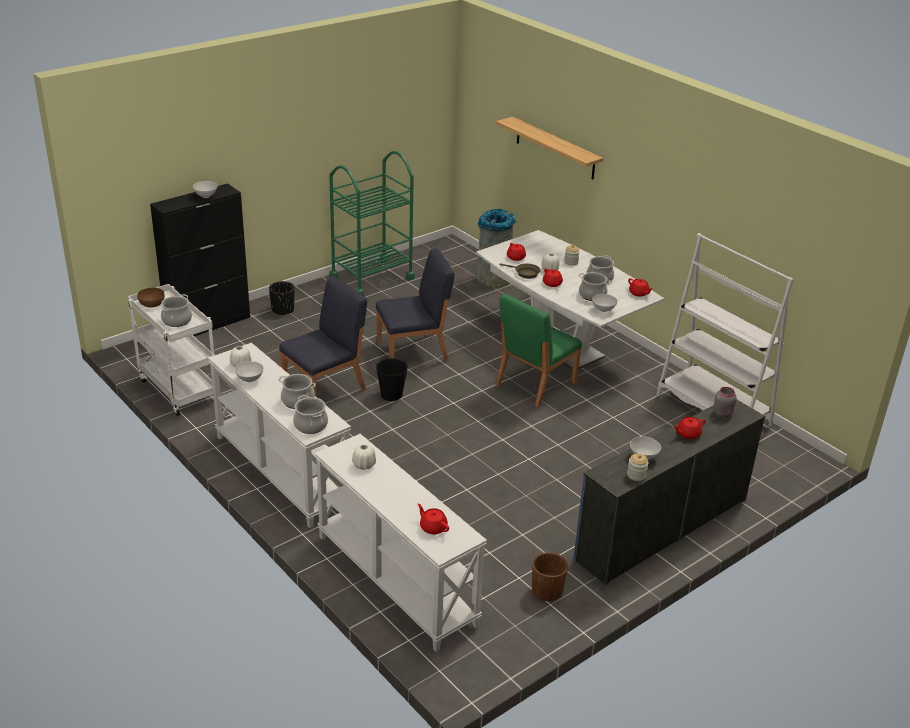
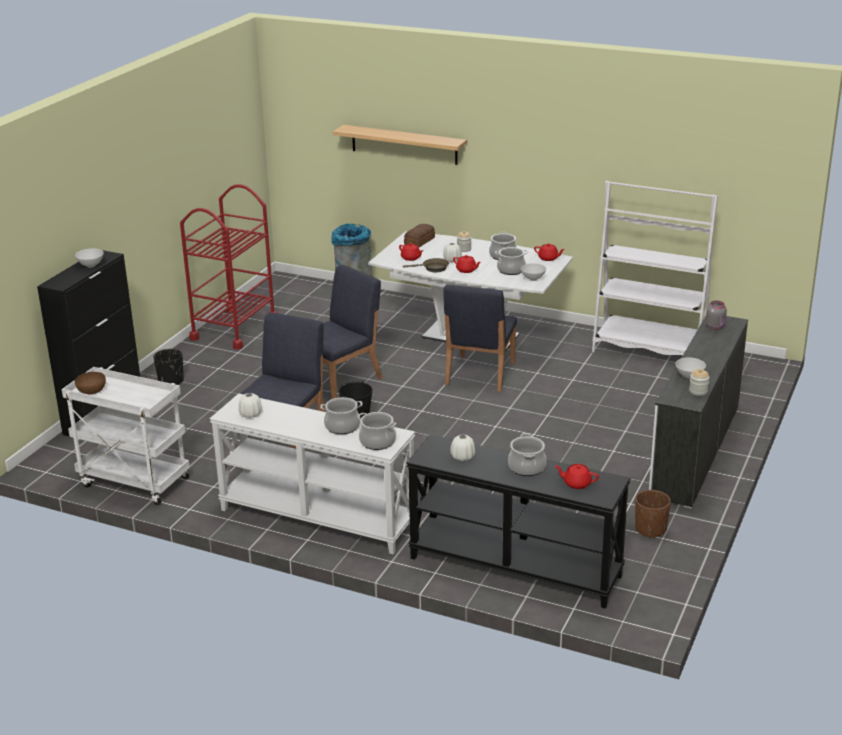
camera: 25 degrees left, 5 degrees down
cooking pot [161,294,192,327] -> cooking pot moved to [508,433,547,476]
white bowl [235,361,264,382] -> none
white console table [314,434,487,652] -> black console table [406,435,631,609]
green cart [329,151,415,296] -> red cart [180,184,277,350]
green chair [495,294,582,408] -> blue chair [443,285,517,392]
blue dresser [573,400,765,585] -> white dresser [649,316,748,509]
red teapot [674,417,706,439] -> none
none -> bread [404,224,435,247]

